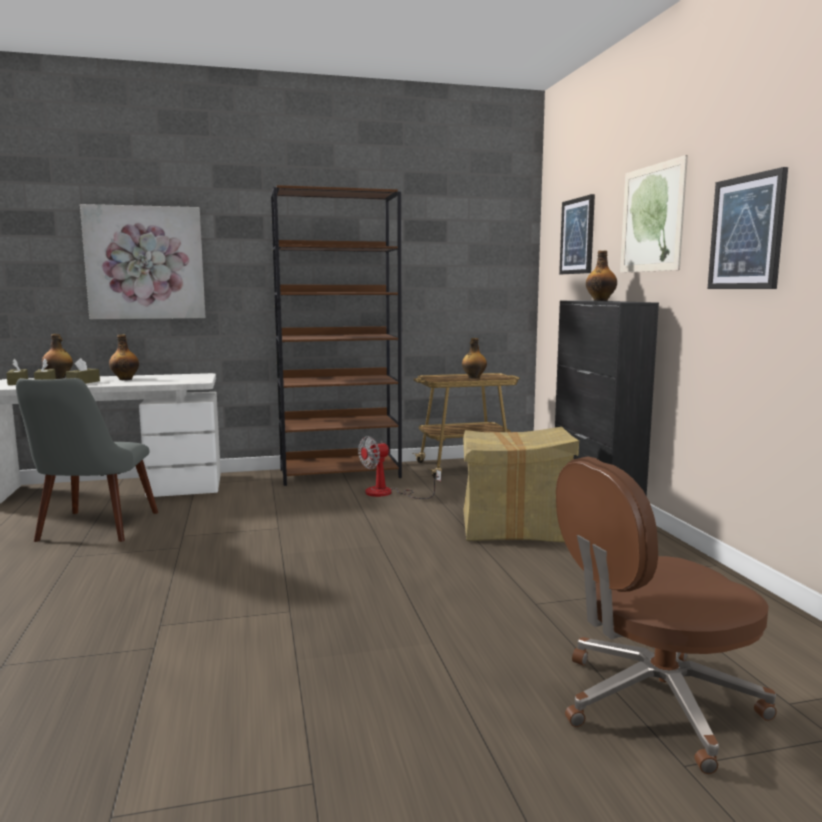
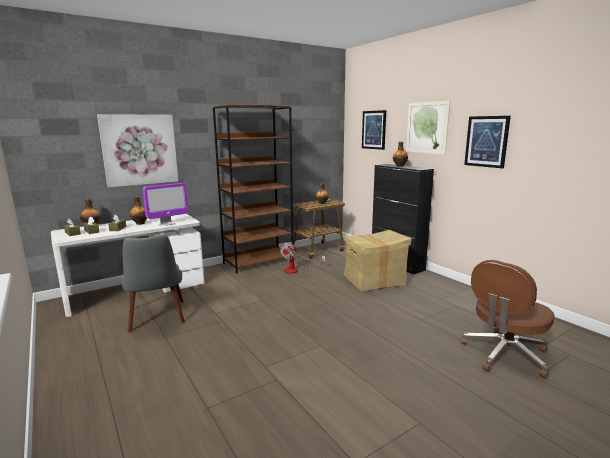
camera: 20 degrees left, 5 degrees up
none -> monitor [143,183,188,226]

